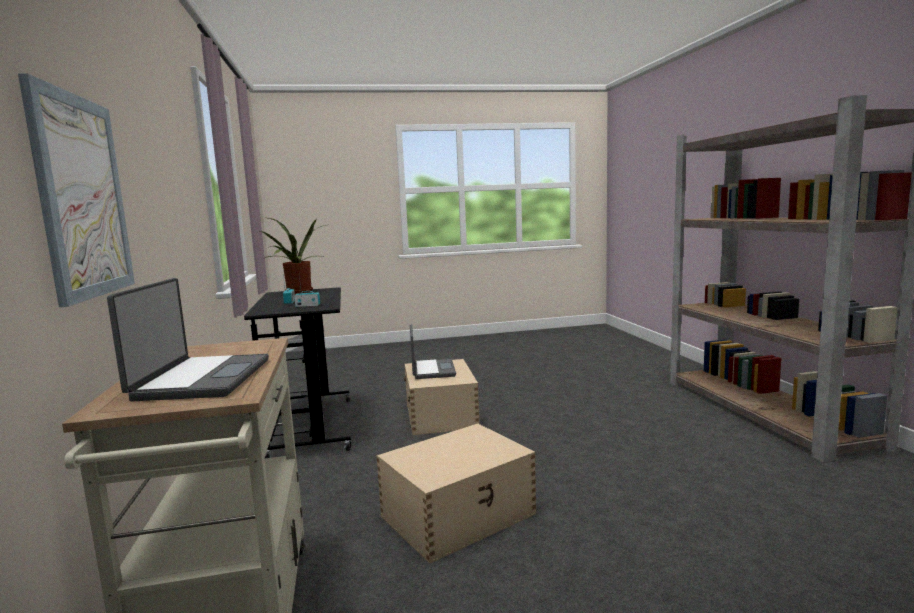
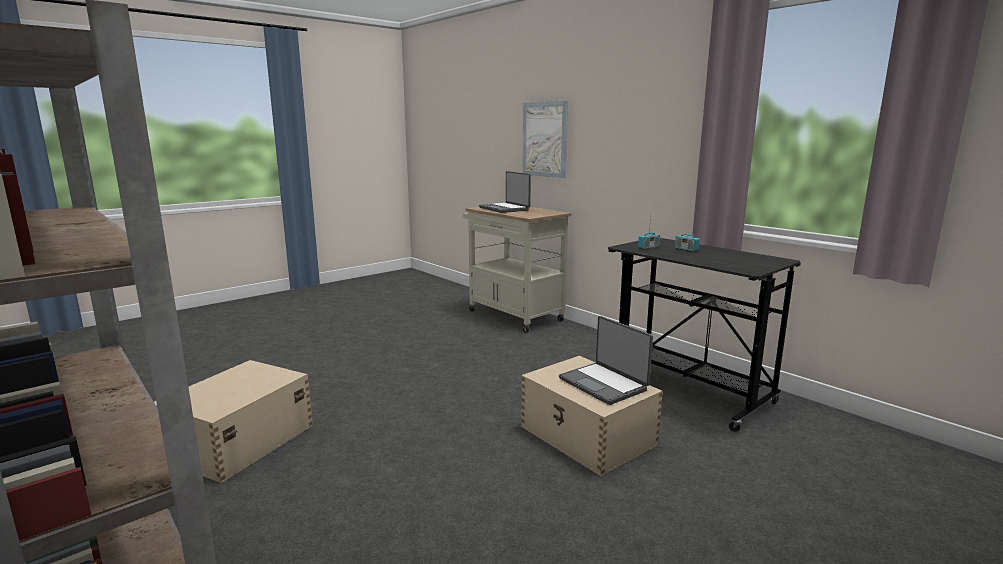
camera: 150 degrees right, 5 degrees up
potted plant [260,217,326,294] -> none
beige storage box [376,423,536,563] -> beige storage box moved to [154,360,313,483]

